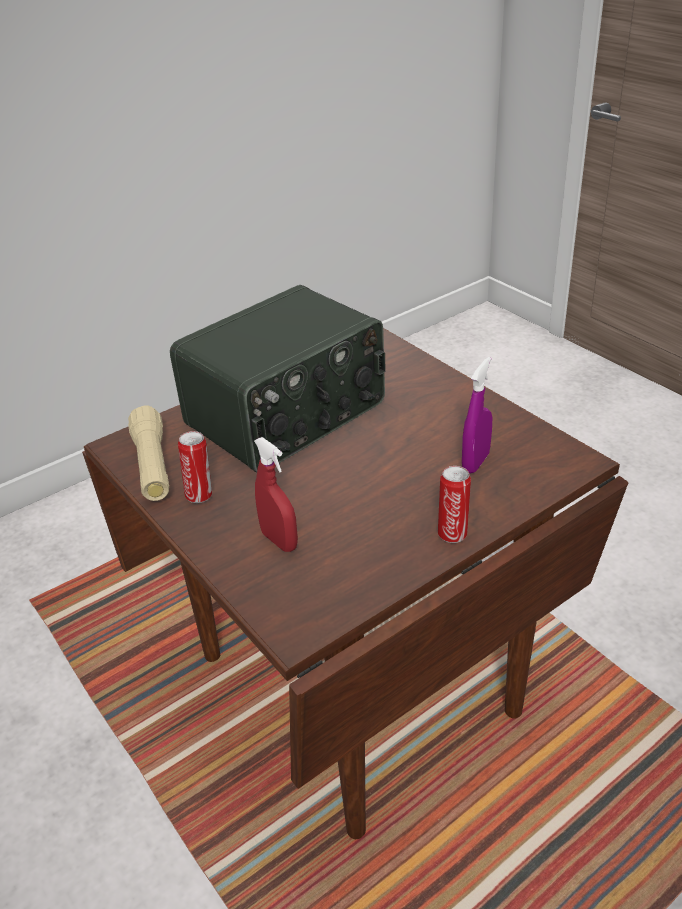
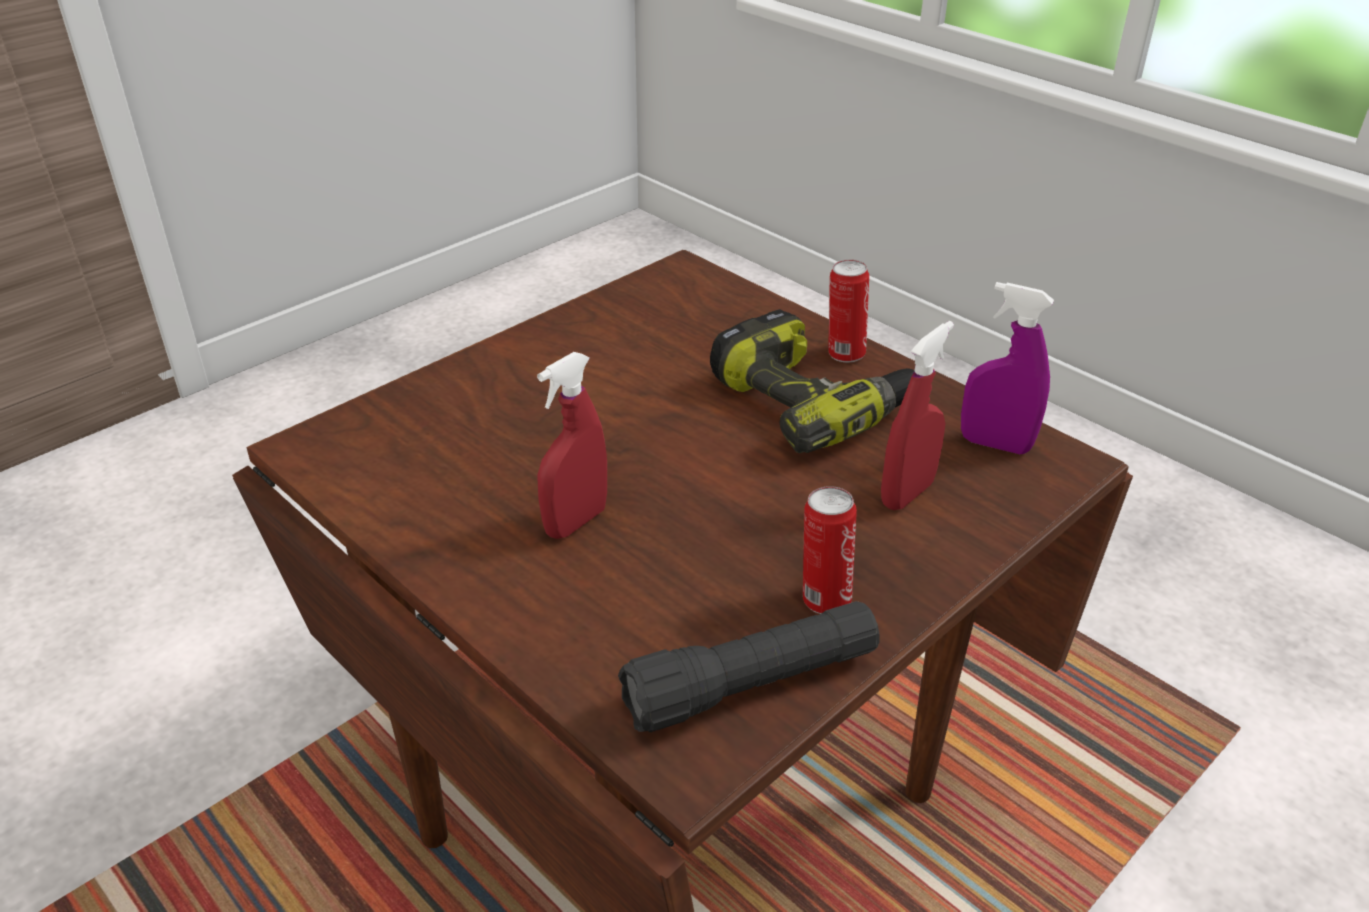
camera: 100 degrees left, 0 degrees up
beige flashlight [128,405,169,501] -> black flashlight [618,601,880,732]
radio [170,285,386,473] -> red spray bottle [537,352,607,539]
purple spray bottle [462,357,492,474] -> purple spray bottle moved to [961,282,1054,454]
none -> power drill [710,309,915,453]

